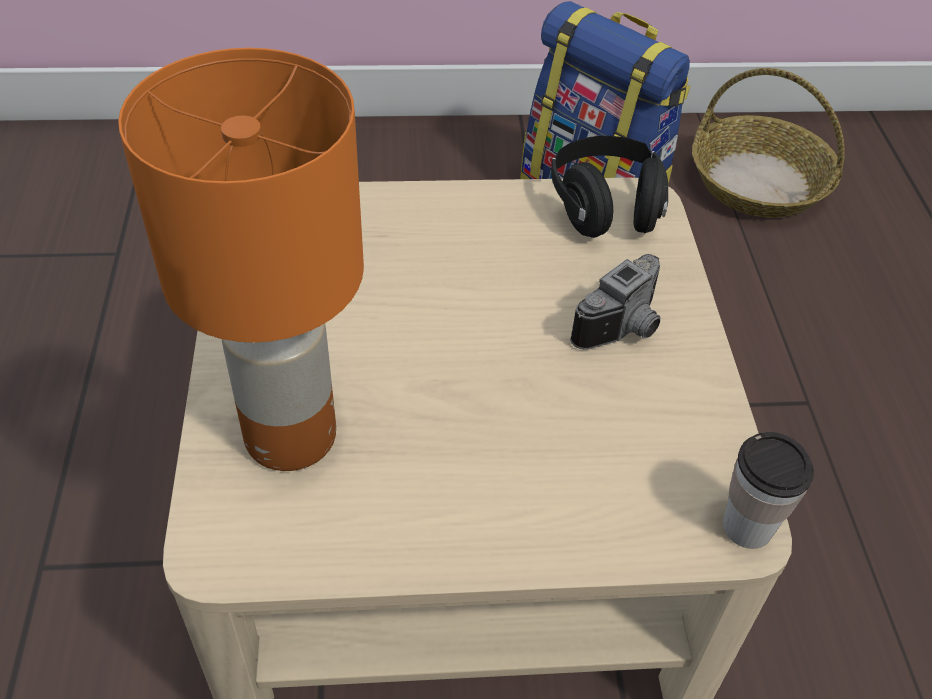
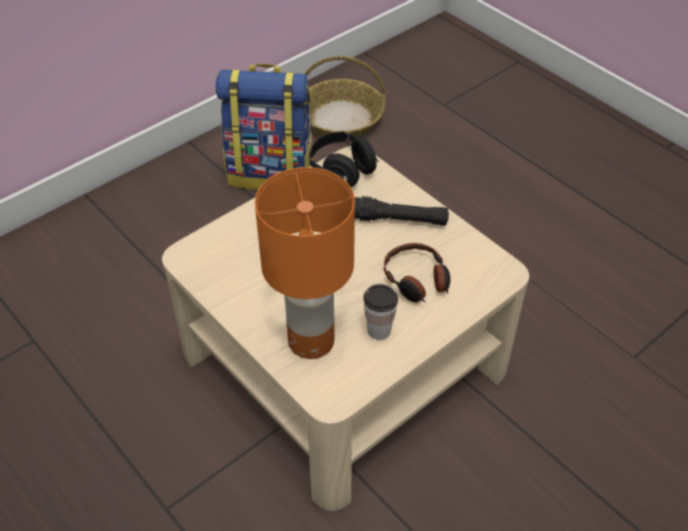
camera: 35 degrees left, 0 degrees up
camera [570,254,660,350] -> black flashlight [355,196,449,226]
cup [723,432,814,549] -> cup moved to [363,284,398,340]
none -> headphones [384,243,450,302]

